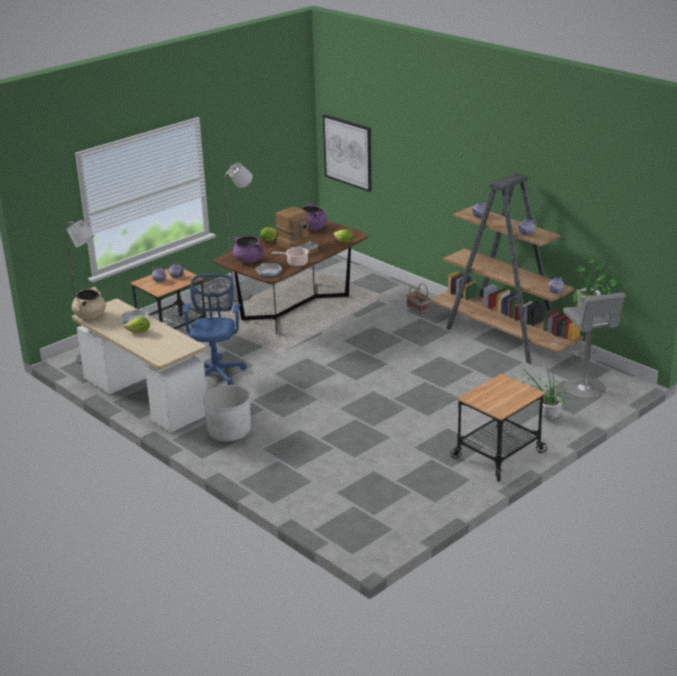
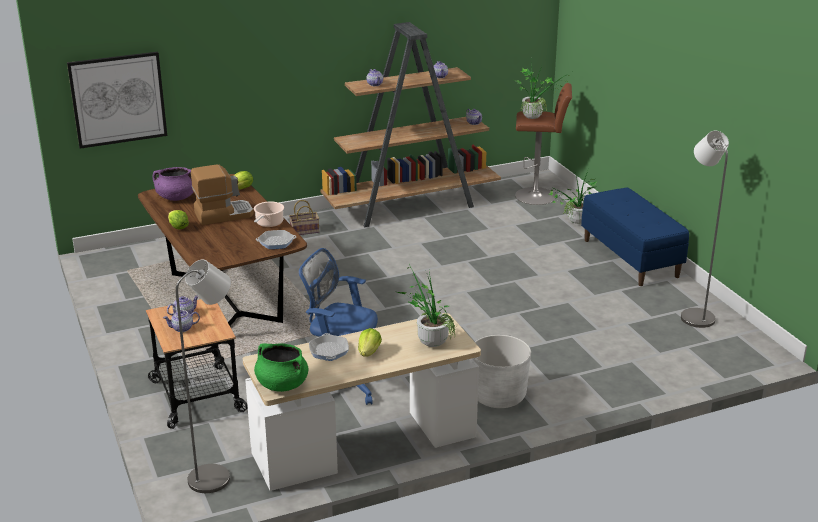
camera: 70 degrees left, 0 degrees up
beige cooking pot [72,287,106,319] -> green cooking pot [254,344,309,392]
grey floor lamp [224,163,253,302] -> grey floor lamp moved to [681,131,729,328]
purple cooking pot [233,236,264,263] -> none
cart [450,373,547,481] -> blue bench [581,187,689,286]
grey stool [563,293,626,398] -> brown stool [515,83,572,205]
none -> potted plant [397,264,456,347]

